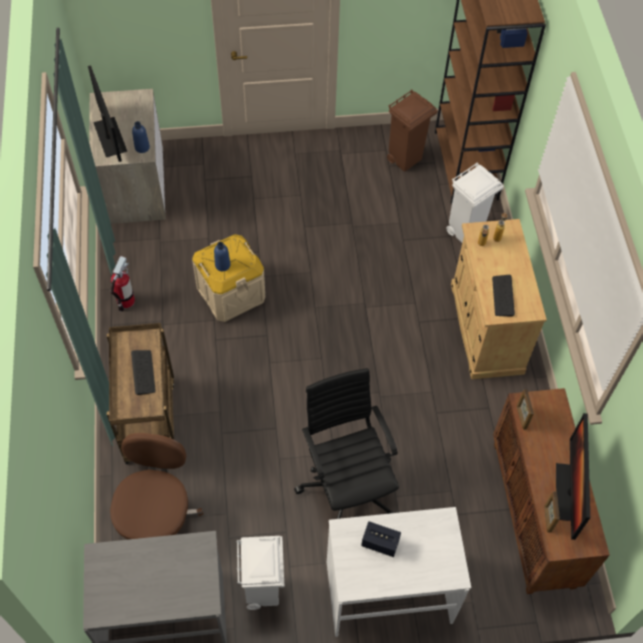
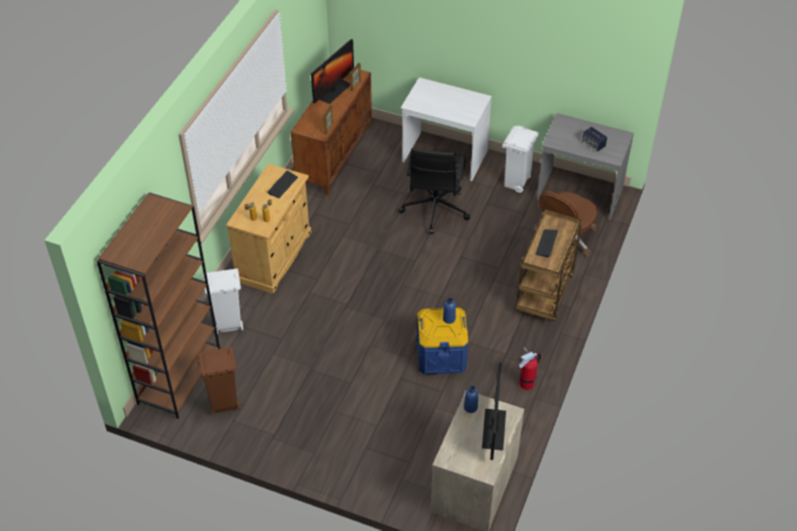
camera: 150 degrees left, 10 degrees down
beige storage box [192,234,265,322] -> blue storage box [417,307,468,374]
speaker [361,521,401,557] -> speaker moved to [582,127,607,152]

